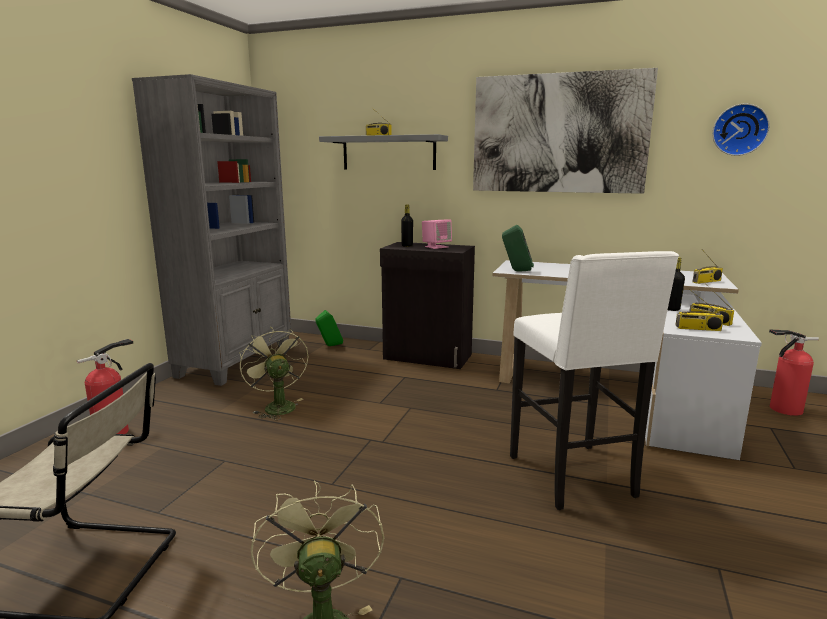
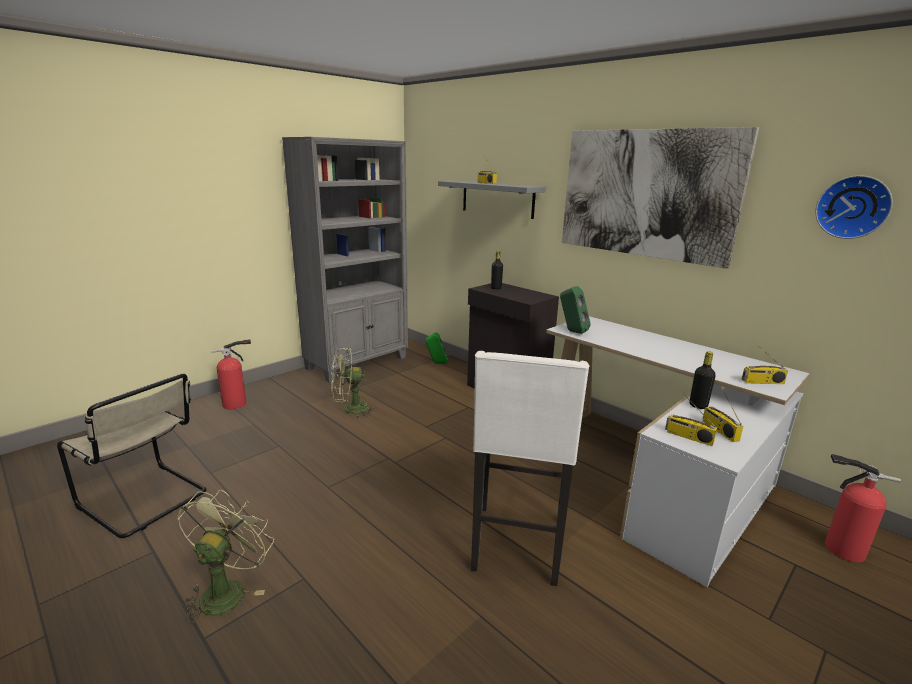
camera: 25 degrees right, 5 degrees up
green fan [239,327,309,420] -> green fan turned 105 degrees counterclockwise [331,348,375,419]
pink speaker [422,219,452,249] -> none

